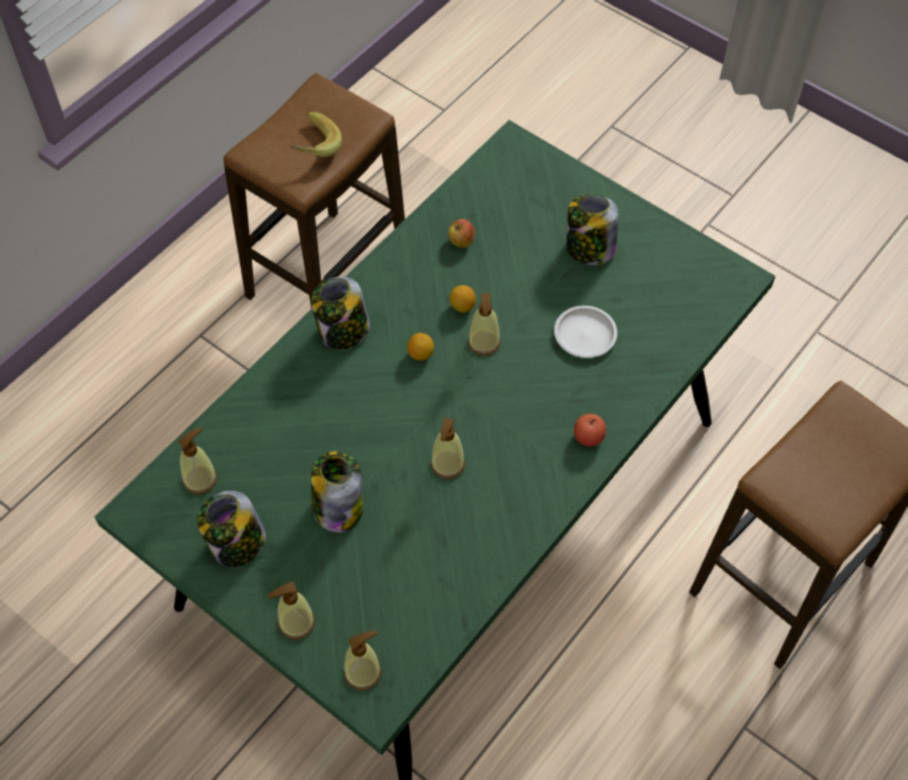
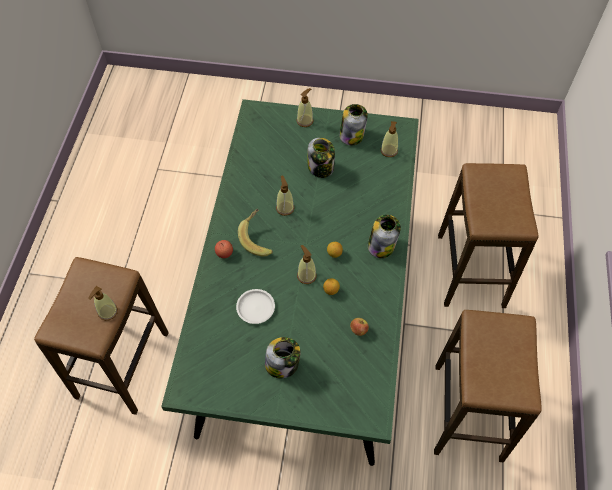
camera: 150 degrees right, 0 degrees up
banana [290,112,342,157] -> banana moved to [238,209,273,257]
soap dispenser [344,630,382,690] -> soap dispenser moved to [88,286,118,321]
none -> stool [438,163,539,308]

